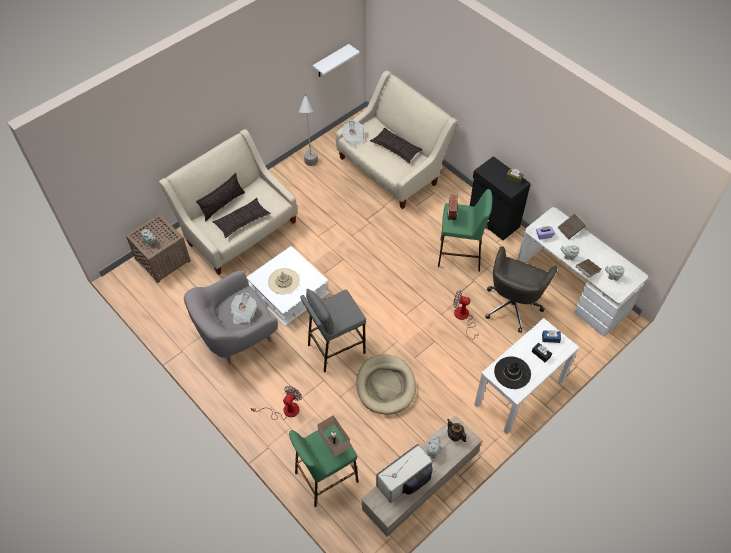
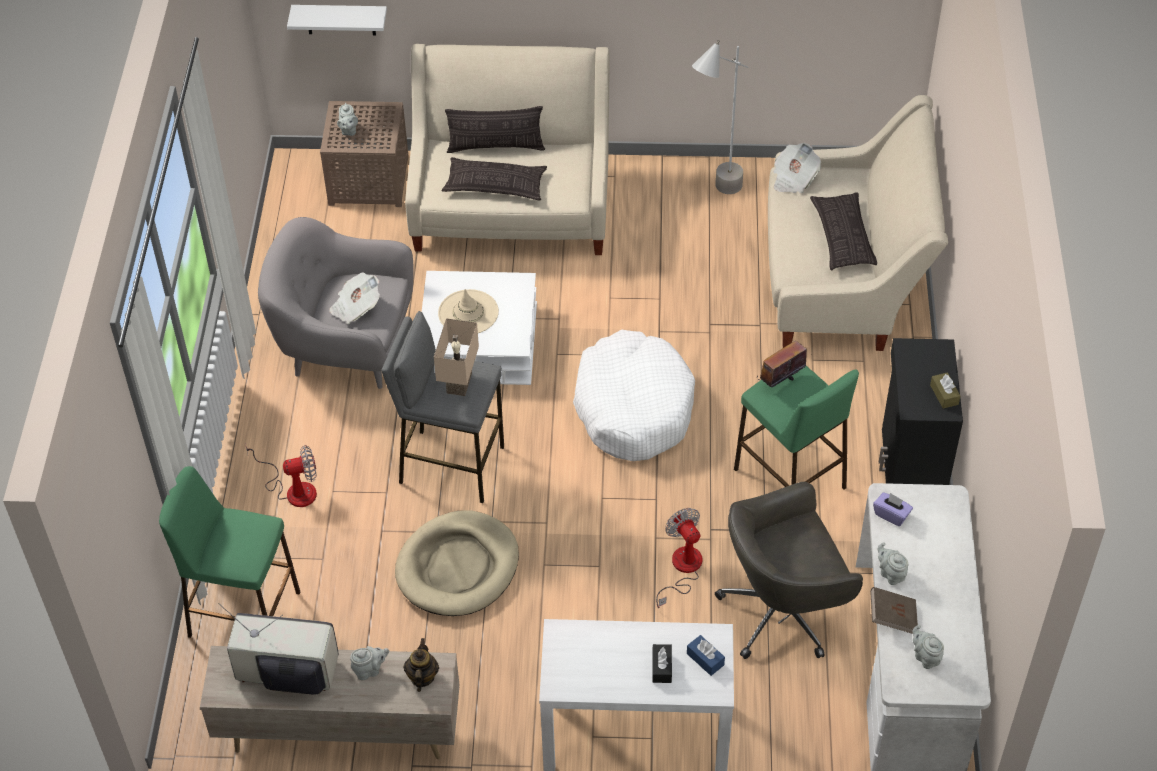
camera: 45 degrees right, 5 degrees down
white shelf [313,44,360,77] -> white shelf moved to [287,5,387,35]
beige table lamp [317,415,350,458] -> beige table lamp moved to [434,318,479,396]
black hat [494,356,531,389] -> none
brown book [558,214,586,239] -> none
none -> white dog bed [573,329,695,461]

